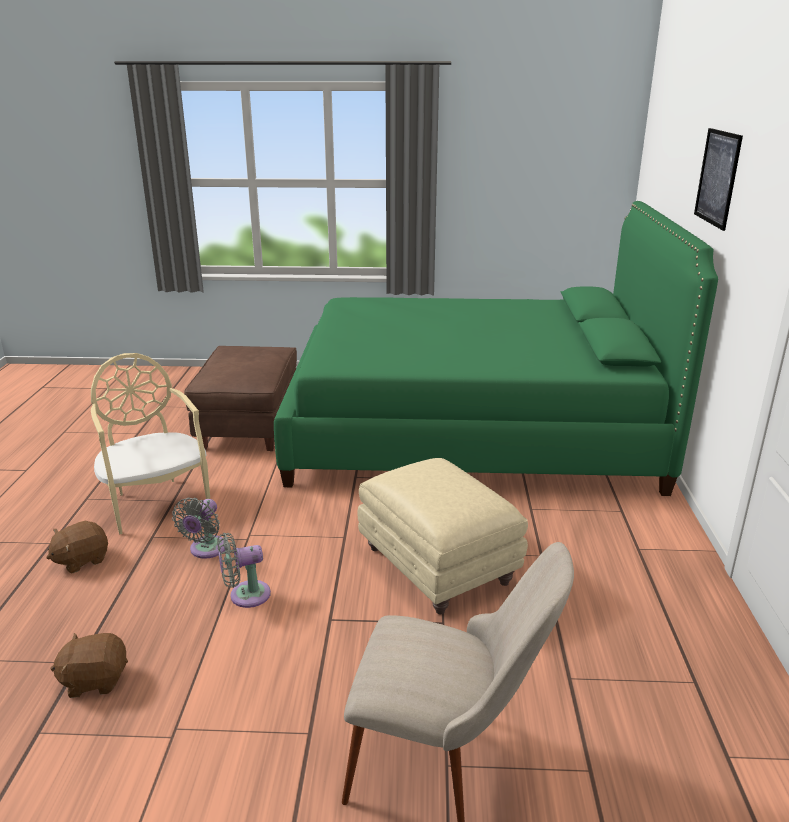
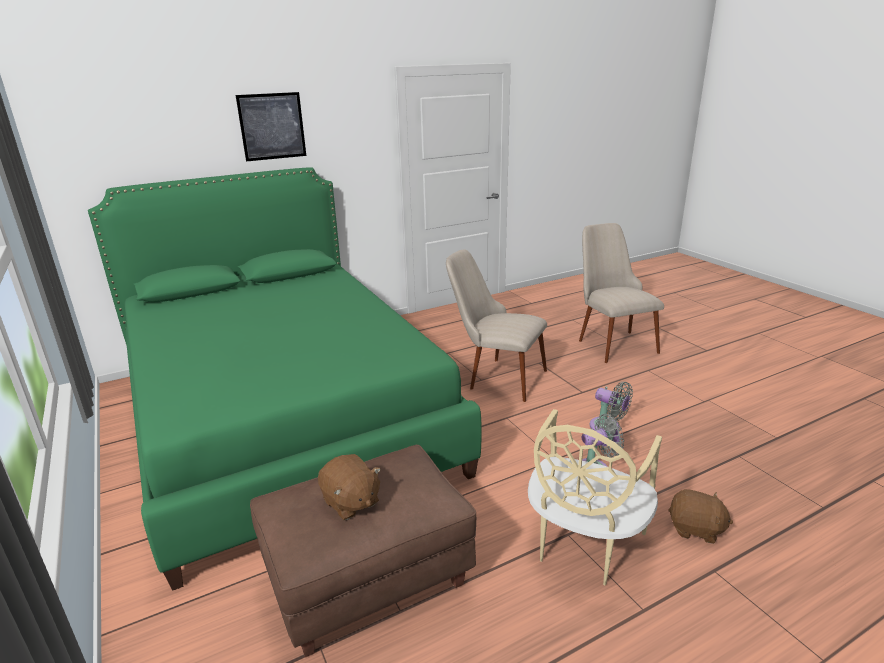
camera: 120 degrees left, 0 degrees up
brown plush toy [50,633,128,698] -> brown plush toy moved to [318,454,381,520]
beige ottoman [358,458,528,615] -> beige chair [446,249,547,402]

